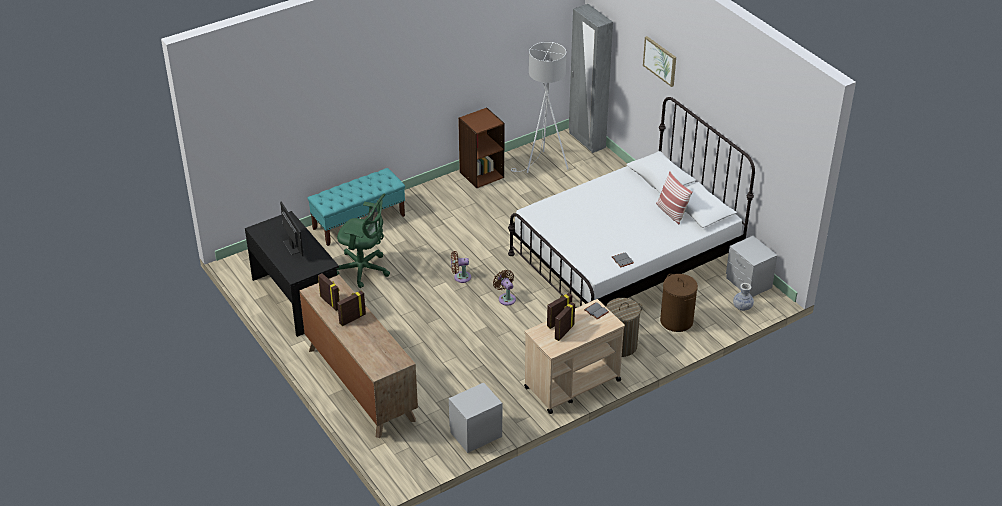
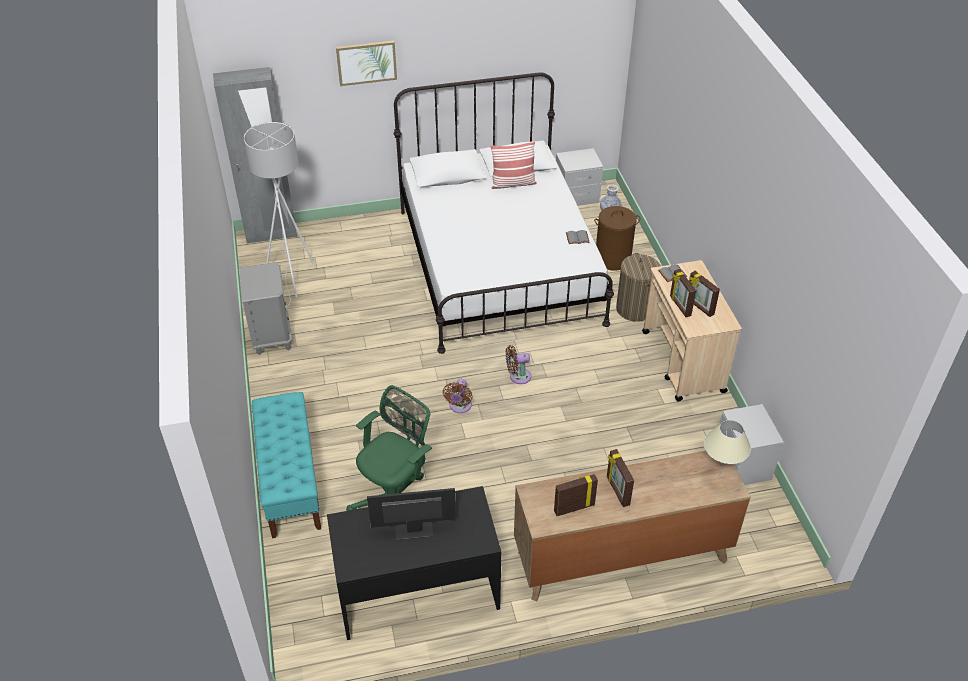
camera: 70 degrees left, 5 degrees up
brown bookcase [458,107,504,188] -> grey nightstand [239,263,292,355]
none -> beige table lamp [704,420,751,476]

